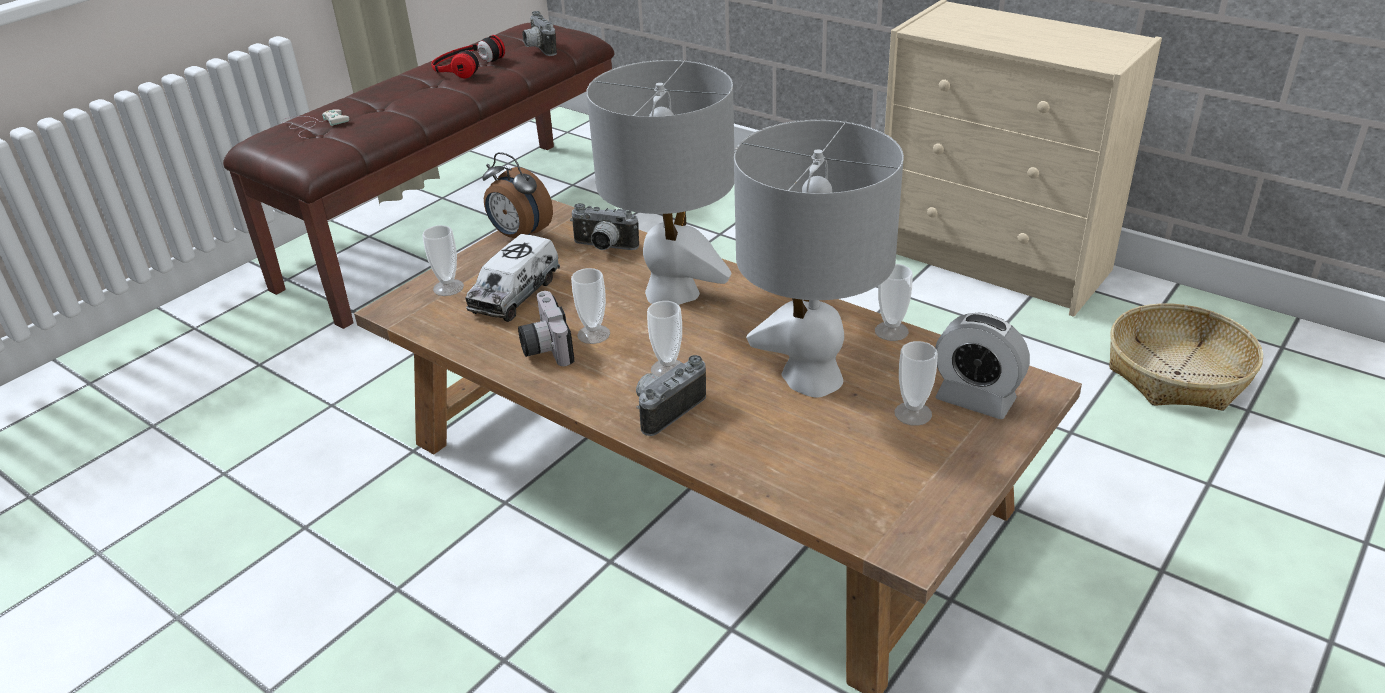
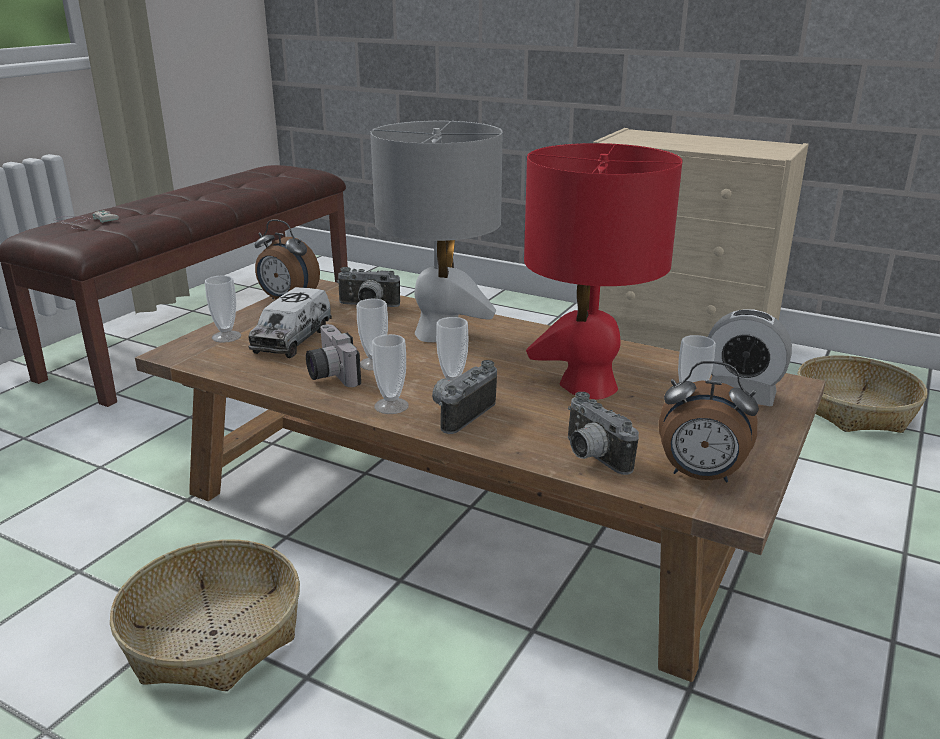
camera: 10 degrees left, 10 degrees down
headphones [431,35,505,78] -> none
camera [523,11,557,56] -> camera moved to [568,392,639,475]
grey table lamp [734,120,904,397] -> red table lamp [524,143,683,399]
cup [875,264,913,341] -> cup moved to [372,334,409,414]
none -> basket [110,539,300,691]
none -> alarm clock [659,361,759,482]

